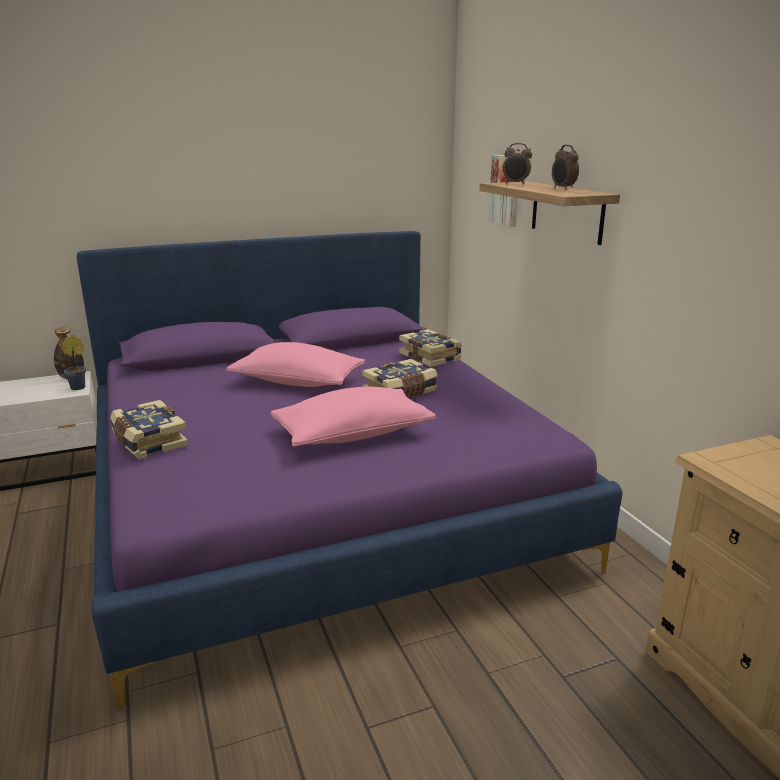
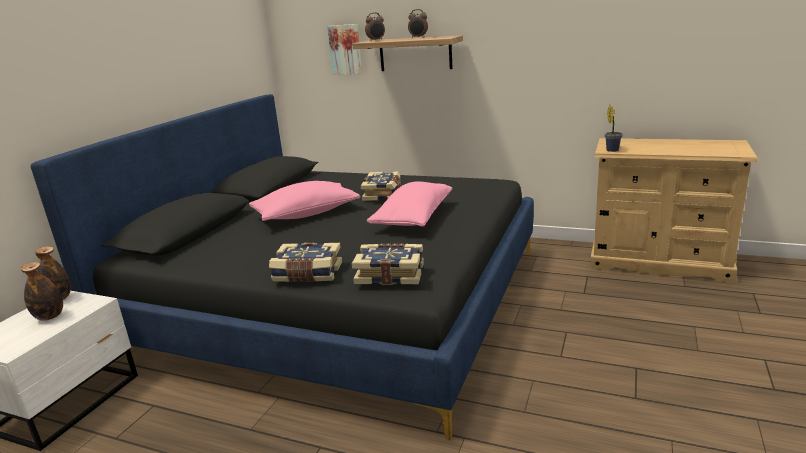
camera: 45 degrees left, 0 degrees up
potted plant [62,335,86,390] -> potted plant moved to [605,105,623,152]
purple bed [76,231,622,710] -> black bed [31,94,534,440]
book [399,329,462,367] -> book moved to [352,244,424,285]
none -> bottle [21,262,63,321]

